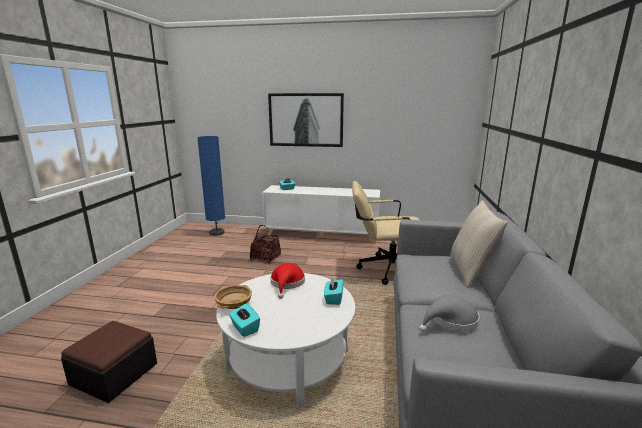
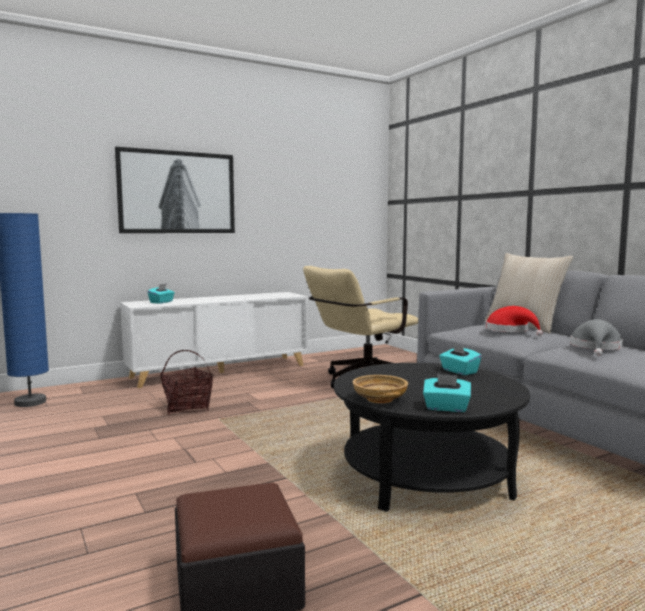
camera: 40 degrees left, 10 degrees down
white coffee table [216,273,355,408] -> black coffee table [334,363,530,512]
red hat [271,263,305,299] -> red hat moved to [486,306,543,336]

